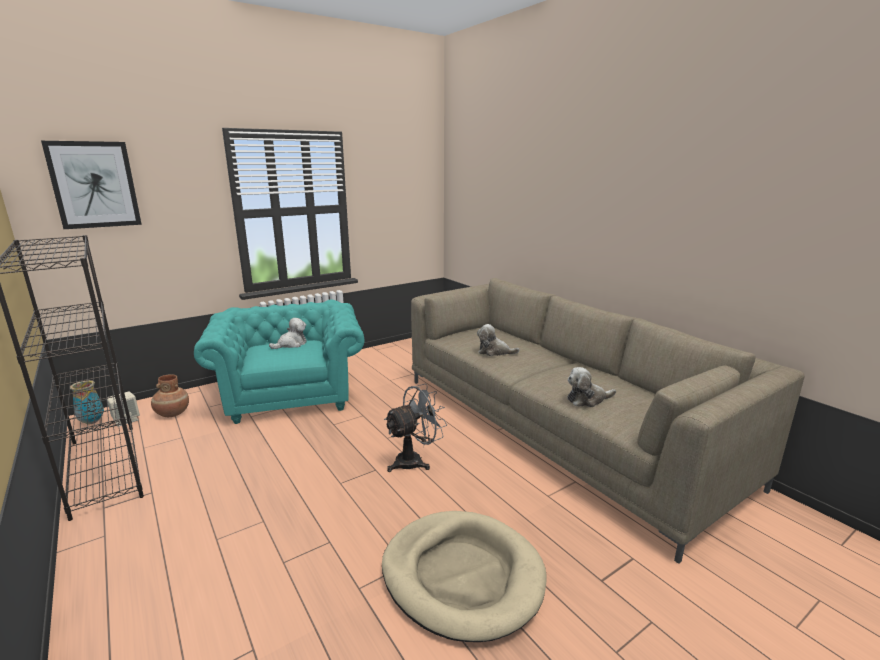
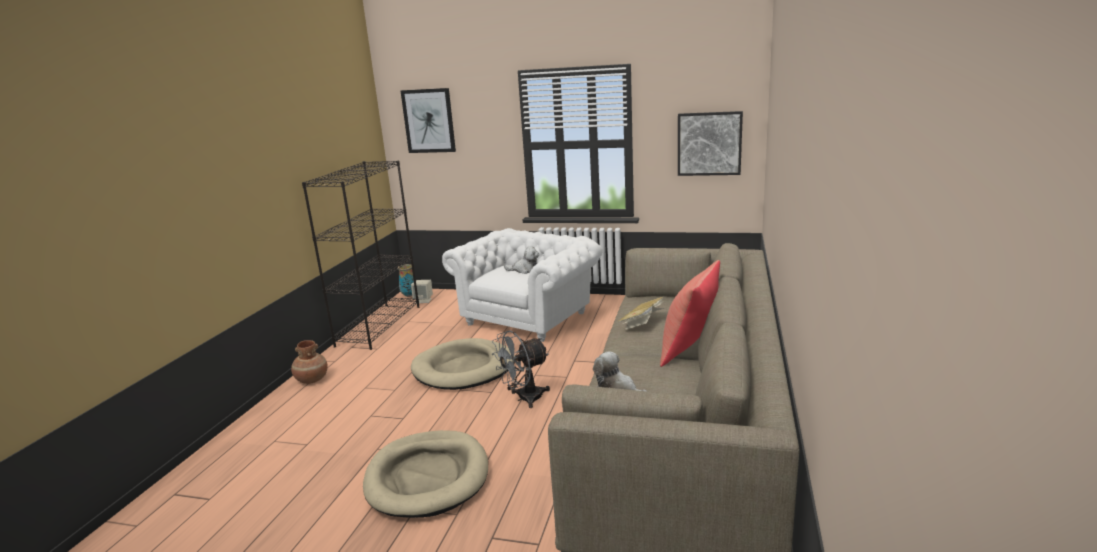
camera: 50 degrees right, 0 degrees up
brown vase [151,374,189,417] -> brown vase moved to [291,340,327,384]
turquoise armchair [194,299,365,424] -> white armchair [442,228,603,342]
grey fan [384,383,447,472] -> grey fan turned 135 degrees clockwise [492,330,550,408]
plush toy [477,324,519,356] -> book [618,296,664,330]
none -> beige dog bed [411,338,515,390]
none -> red pillow [660,260,720,367]
none -> picture [678,111,743,176]

